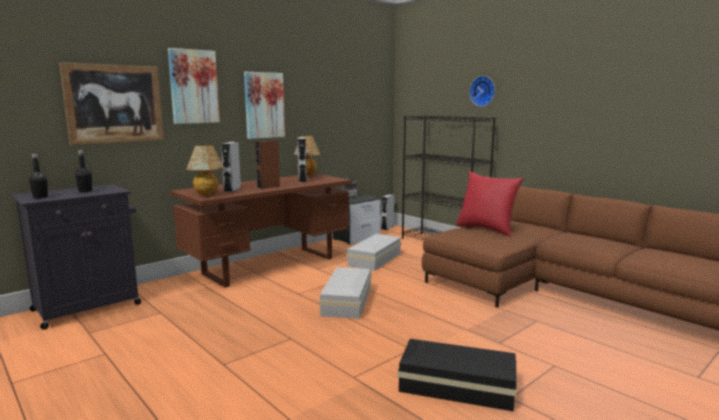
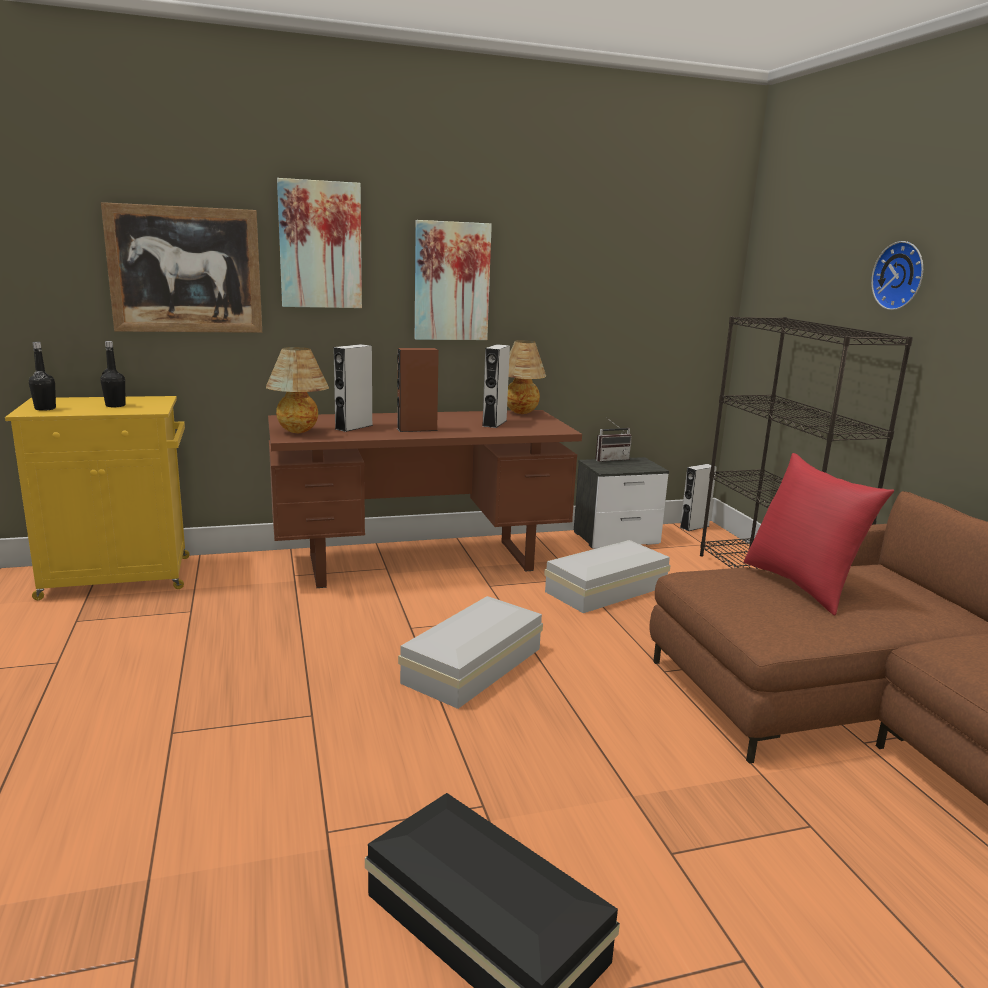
camera: 25 degrees right, 5 degrees up
black cabinet [12,184,141,330] -> yellow cabinet [5,396,190,600]

